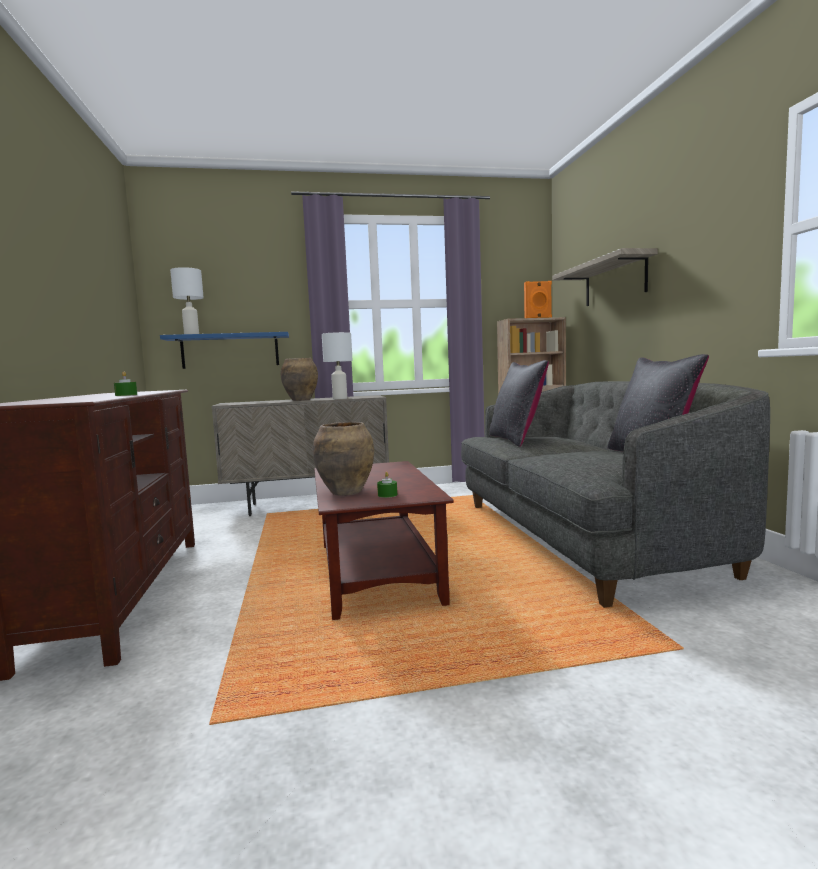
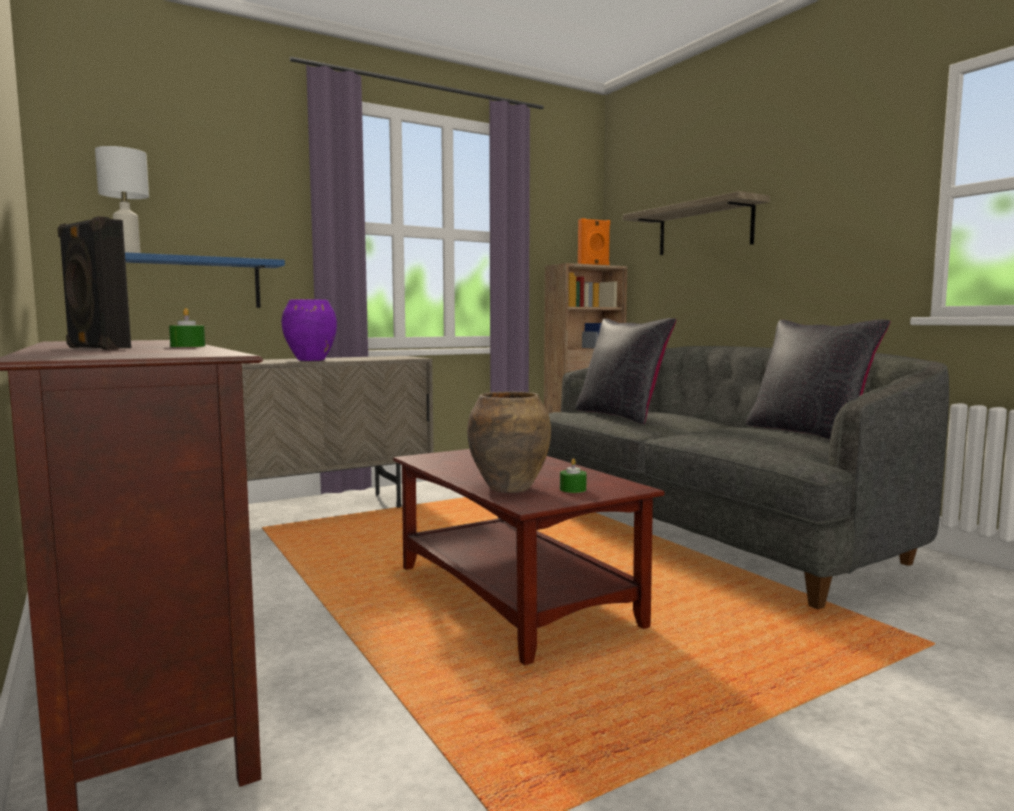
camera: 20 degrees left, 0 degrees up
brown vase [281,358,318,401] -> purple vase [282,299,337,361]
white table lamp [322,332,353,399] -> none
none -> black speaker [58,216,131,350]

